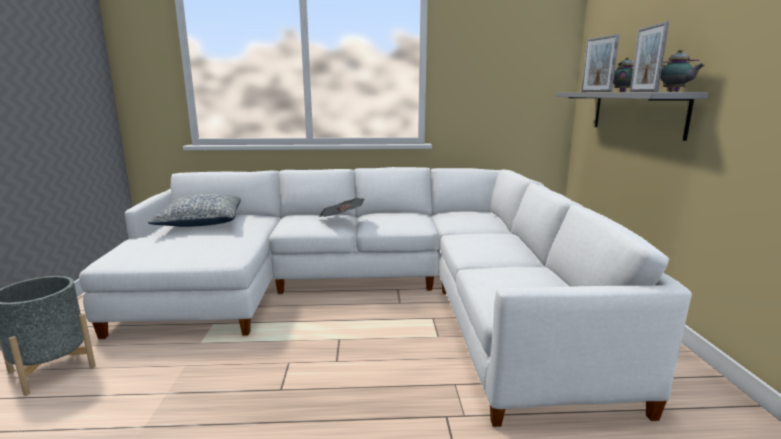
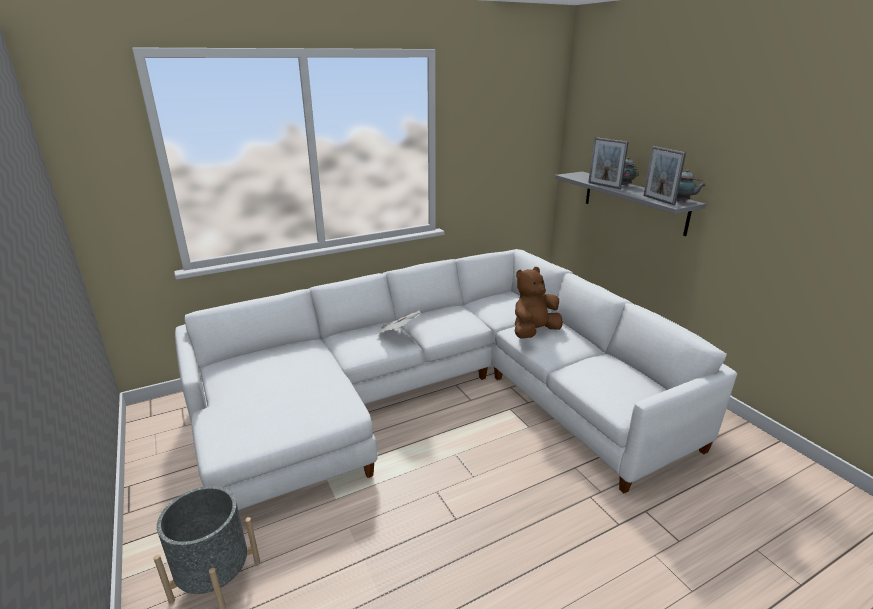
camera: 25 degrees left, 10 degrees up
pillow [148,193,241,227] -> none
none -> brown plush toy [515,267,563,339]

